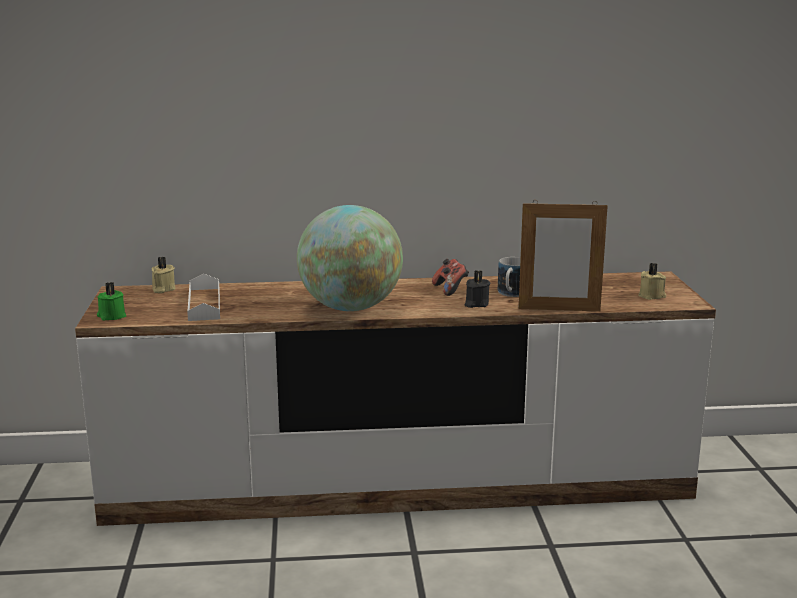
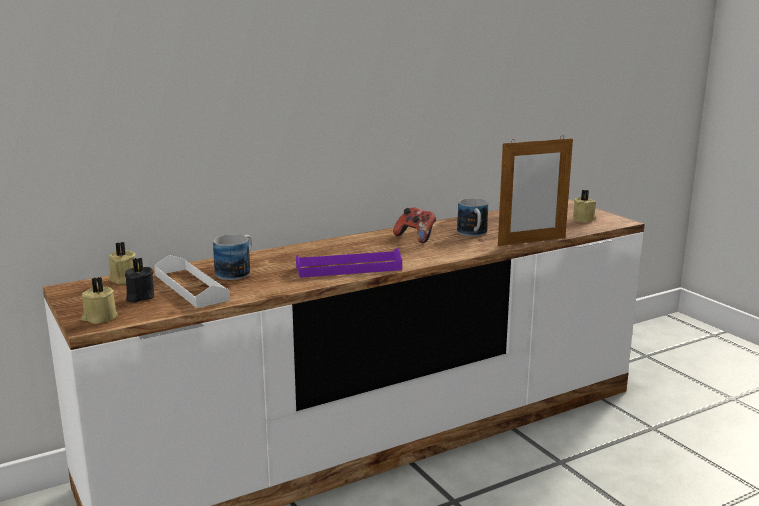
camera: 25 degrees left, 0 degrees up
green candle [97,282,126,320] -> beige candle [81,277,118,324]
globe [297,205,403,311] -> purple tray [296,248,402,278]
black candle [465,270,490,308] -> black candle moved to [125,257,154,302]
none -> mug [213,235,252,280]

